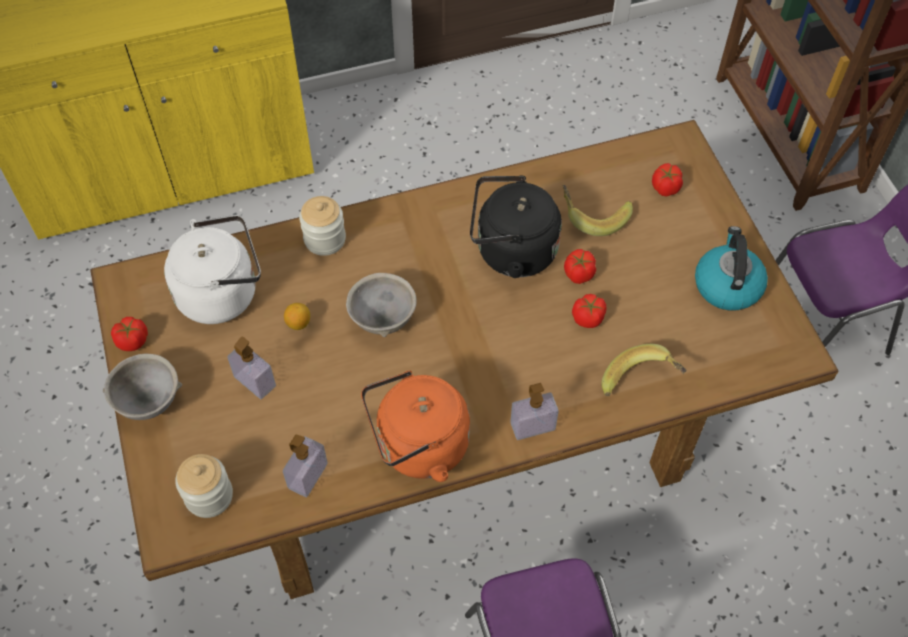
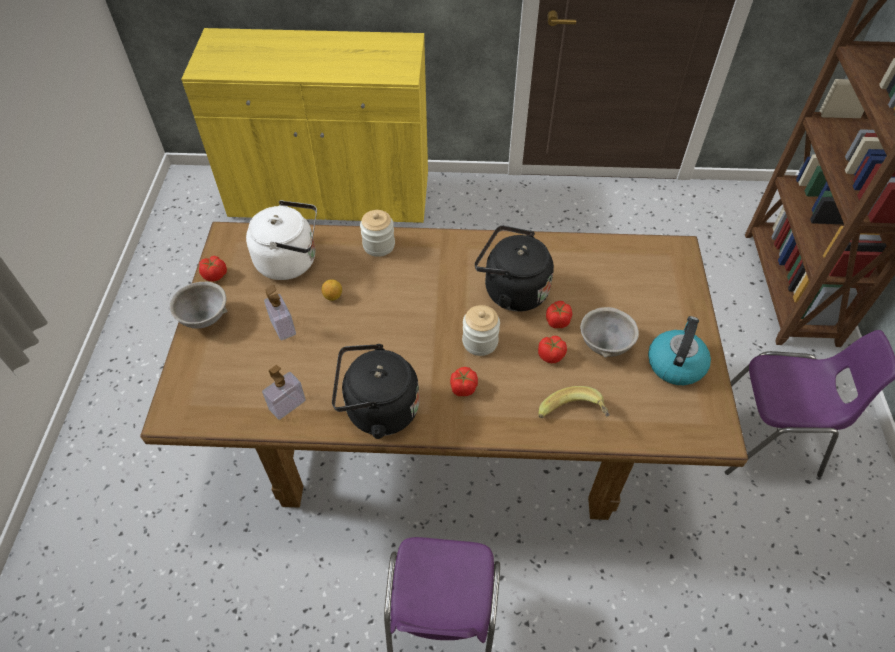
camera: 20 degrees right, 5 degrees down
jar [175,454,233,518] -> jar moved to [462,305,500,356]
grey bowl [346,273,416,337] -> grey bowl moved to [580,307,639,358]
orange kettle [361,371,470,482] -> black kettle [332,344,419,439]
soap dispenser [510,383,559,440] -> none
banana [563,185,633,236] -> none
tomato [652,163,683,197] -> tomato moved to [450,367,478,396]

